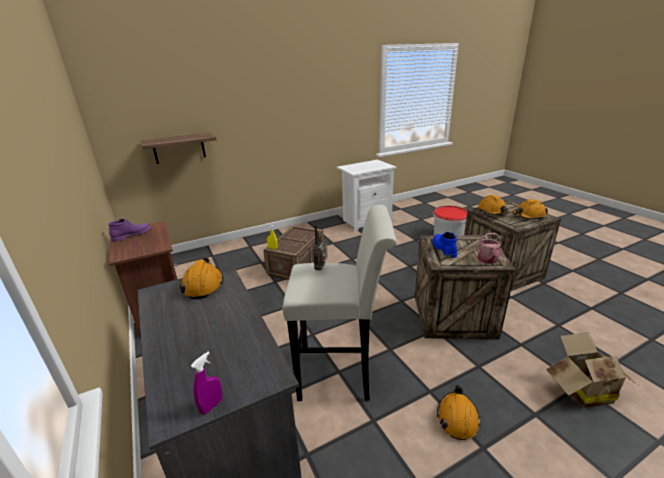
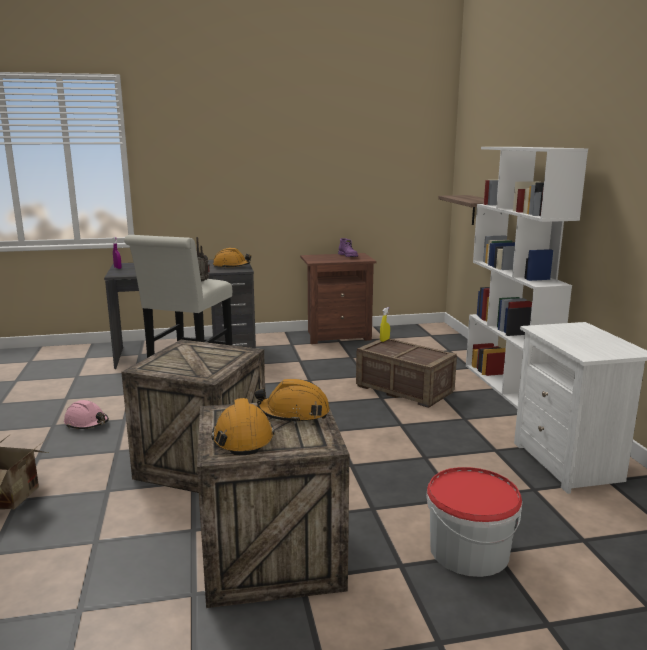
camera: 105 degrees right, 10 degrees down
blue boot [433,232,457,258] -> none
orange hard hat [437,385,481,440] -> pink hard hat [64,400,109,429]
watering can [477,233,503,264] -> none
none -> white bookcase [466,147,588,408]

